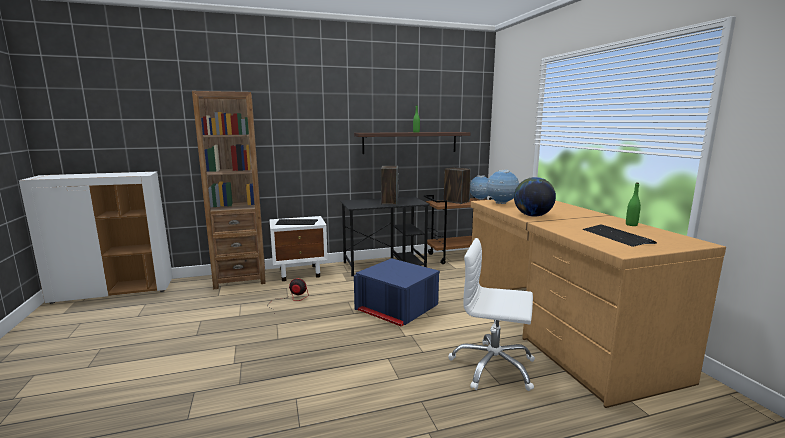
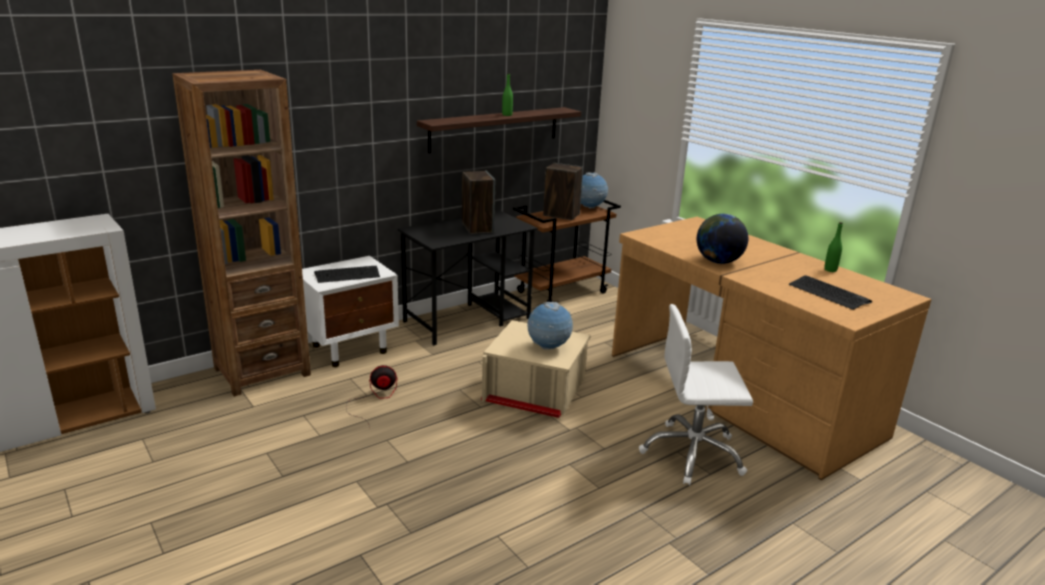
camera: 20 degrees left, 10 degrees up
blue storage box [354,258,440,327] -> beige storage box [481,320,591,418]
globe [486,170,519,204] -> globe moved to [527,302,573,350]

